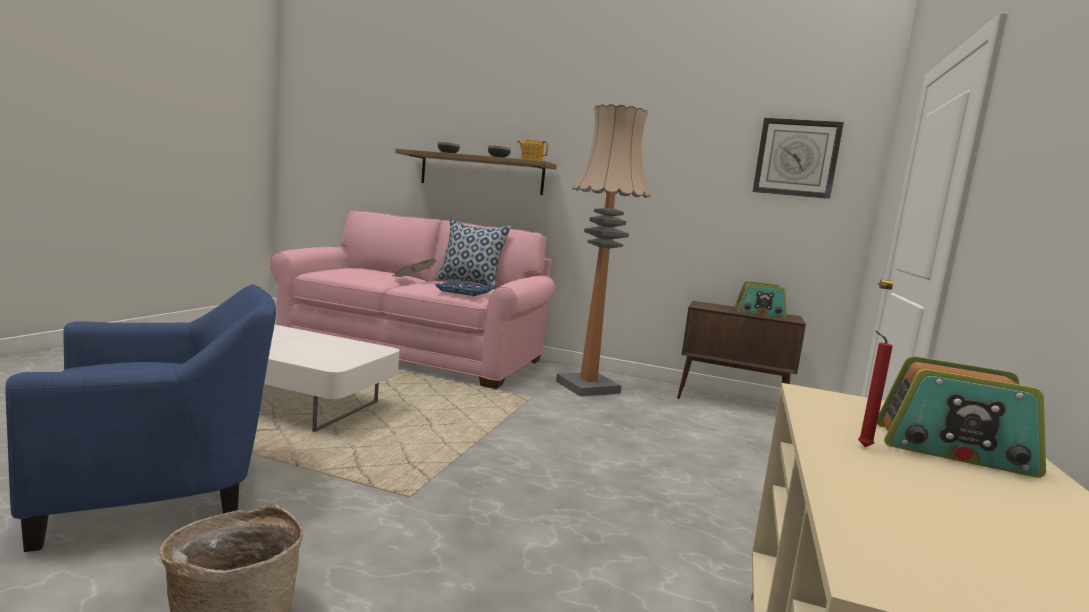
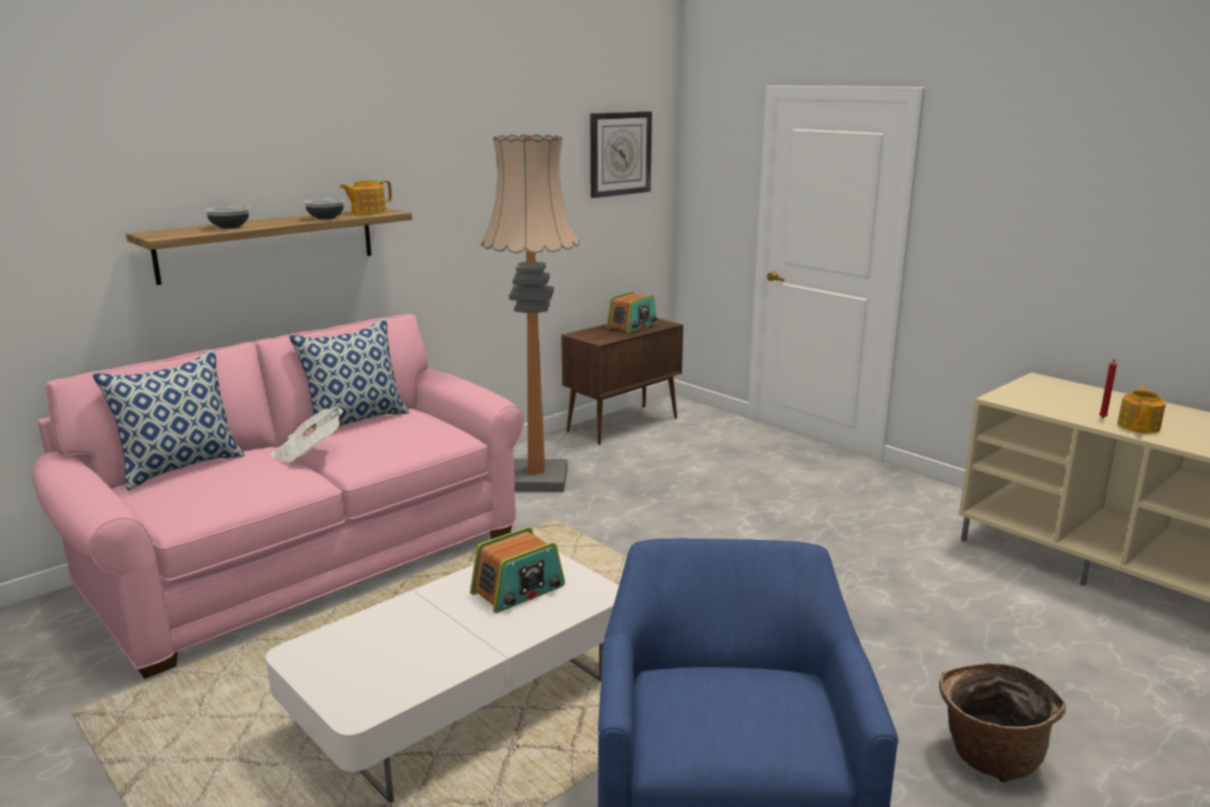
camera: 60 degrees left, 10 degrees up
blue tray [435,280,495,296] -> none
radio [877,356,1046,478] -> radio moved to [470,527,565,613]
none -> pillow [92,349,245,490]
none -> teapot [1117,387,1166,433]

